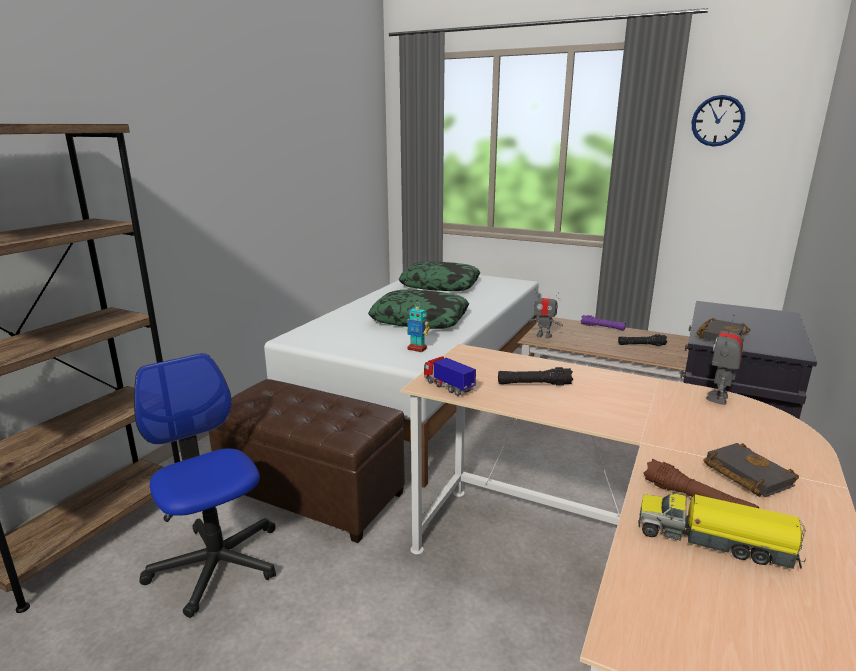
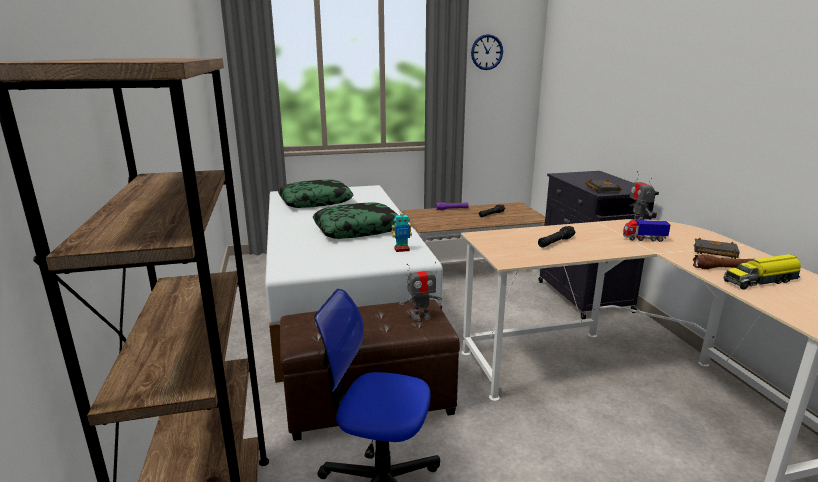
camera: 40 degrees left, 0 degrees up
toy truck [424,356,476,396] -> toy truck moved to [623,220,670,242]
toy robot [528,289,563,339] -> toy robot moved to [400,262,442,321]

